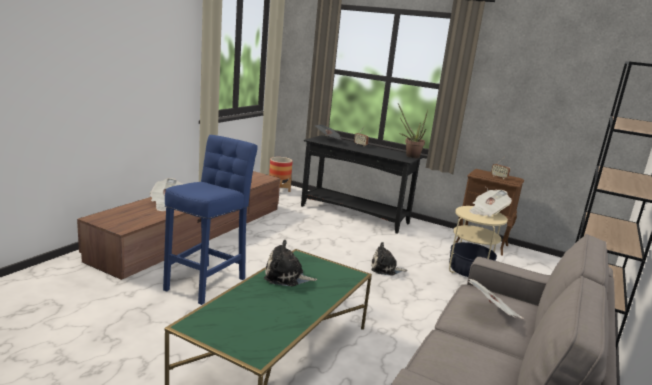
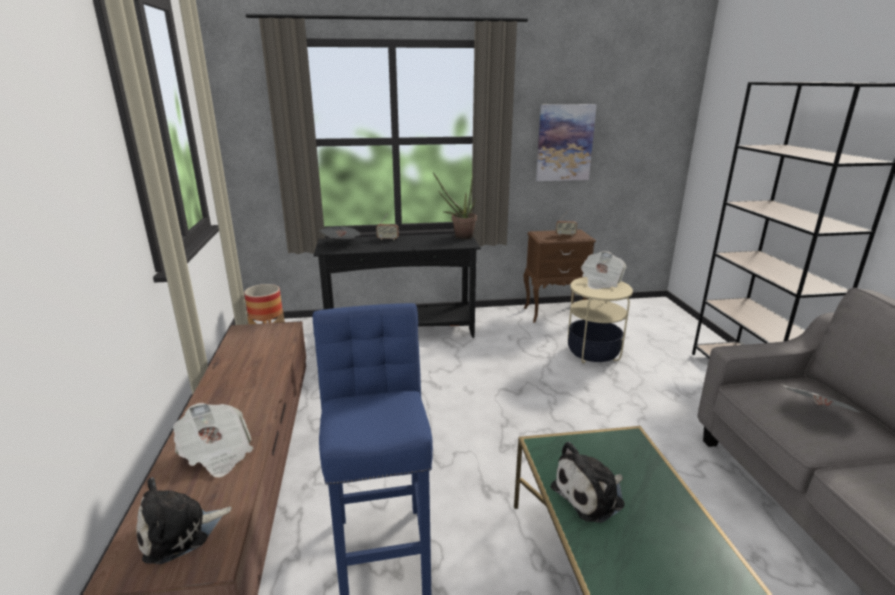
camera: 35 degrees left, 5 degrees up
plush toy [371,242,407,276] -> plush toy moved to [136,477,232,564]
none -> picture [536,104,597,181]

